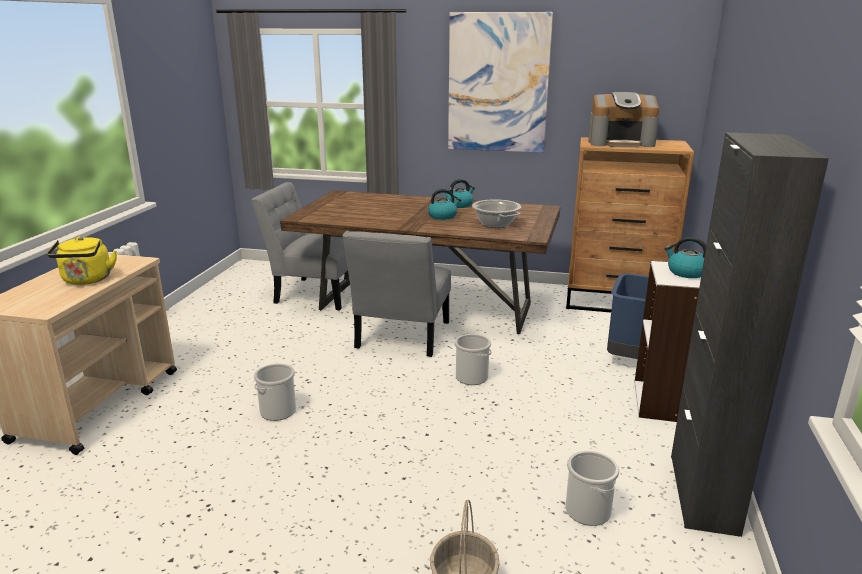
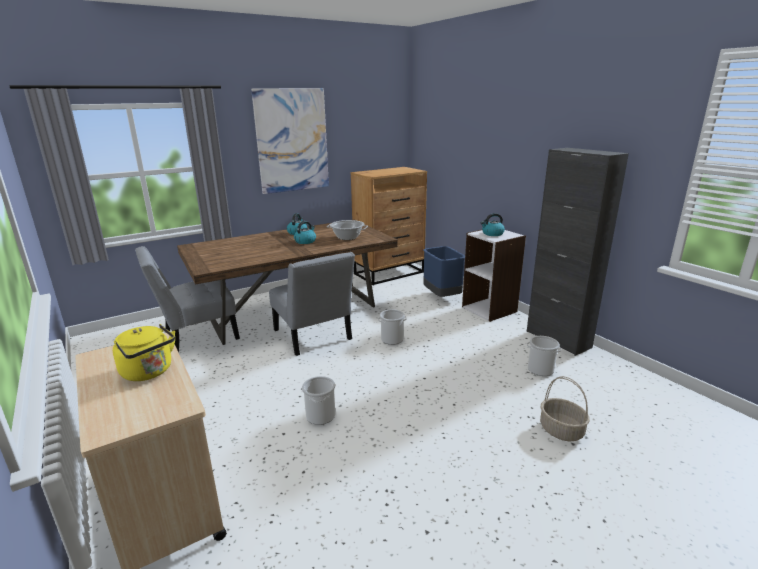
camera: 45 degrees left, 0 degrees up
coffee machine [588,92,659,147] -> none

